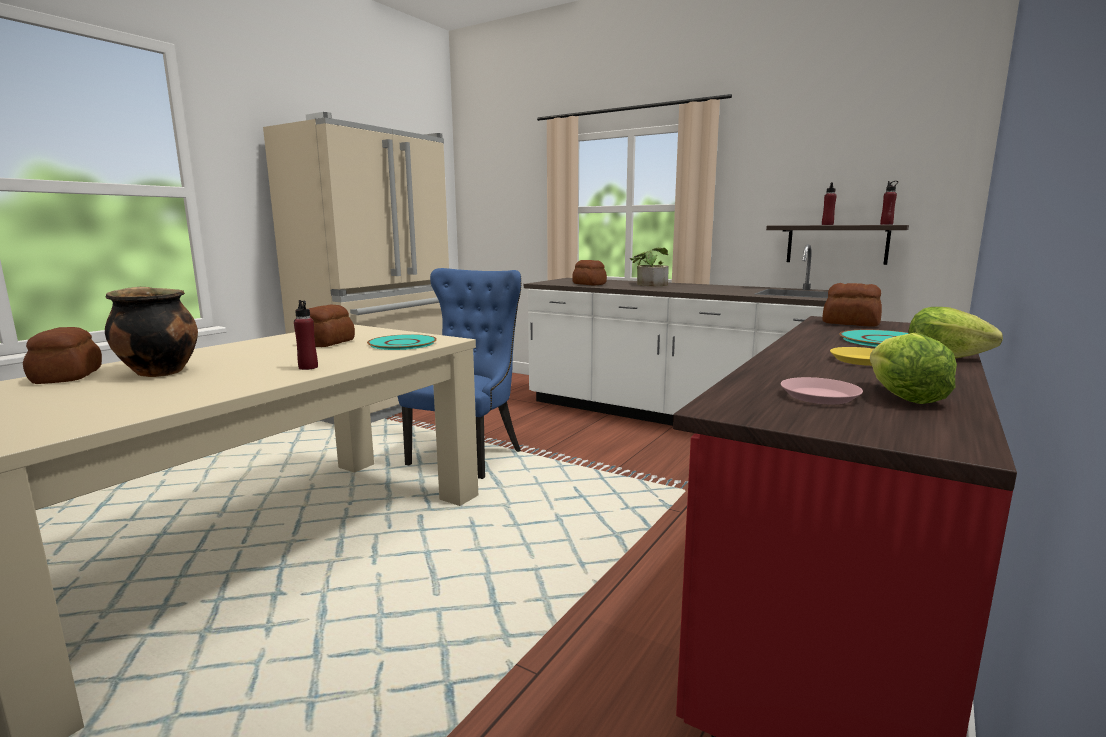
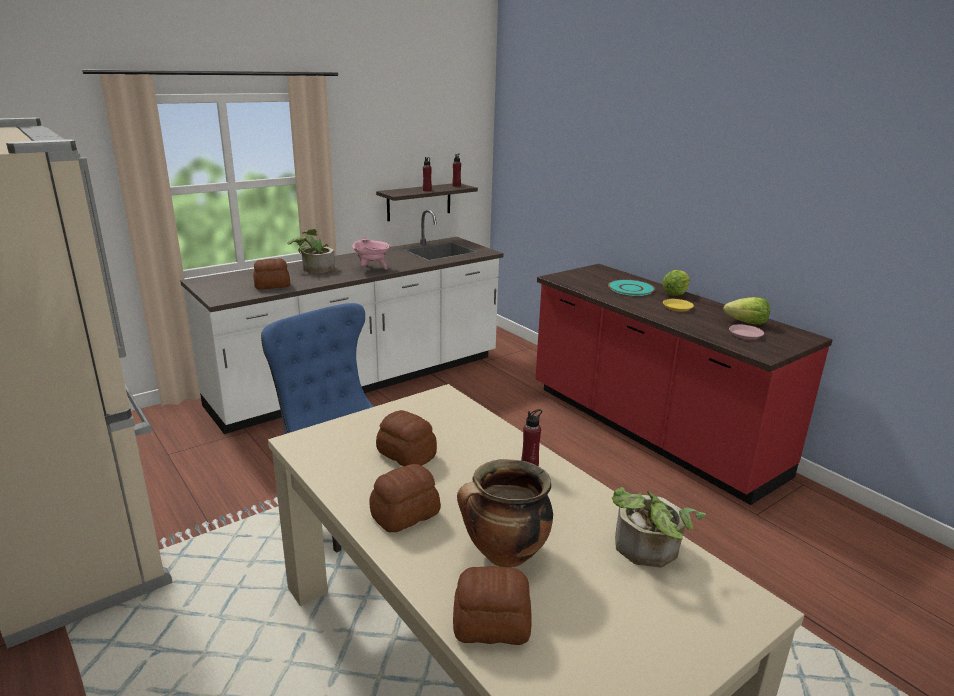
camera: 70 degrees left, 10 degrees up
turquoise plate [367,334,437,350] -> none
bread [822,283,882,327] -> bread moved to [369,464,441,532]
none -> pink cooking pot [352,237,391,270]
none -> potted plant [612,487,706,568]

